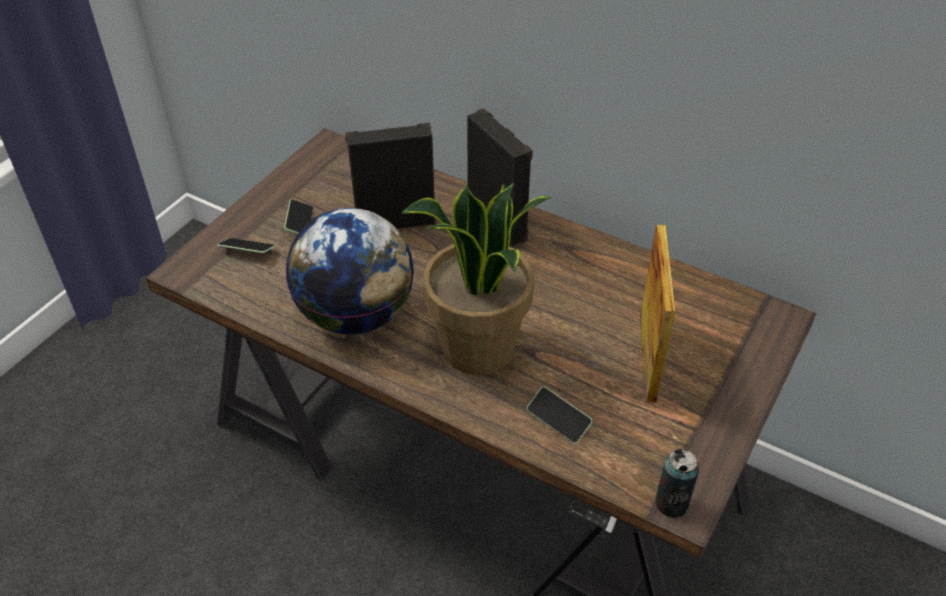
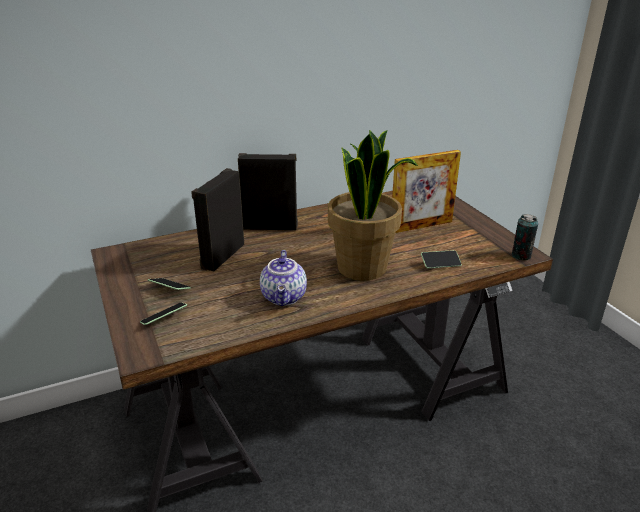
camera: 55 degrees left, 15 degrees down
globe [286,208,414,335] -> teapot [260,250,307,306]
picture frame [640,225,676,403] -> picture frame turned 120 degrees clockwise [392,150,461,233]

